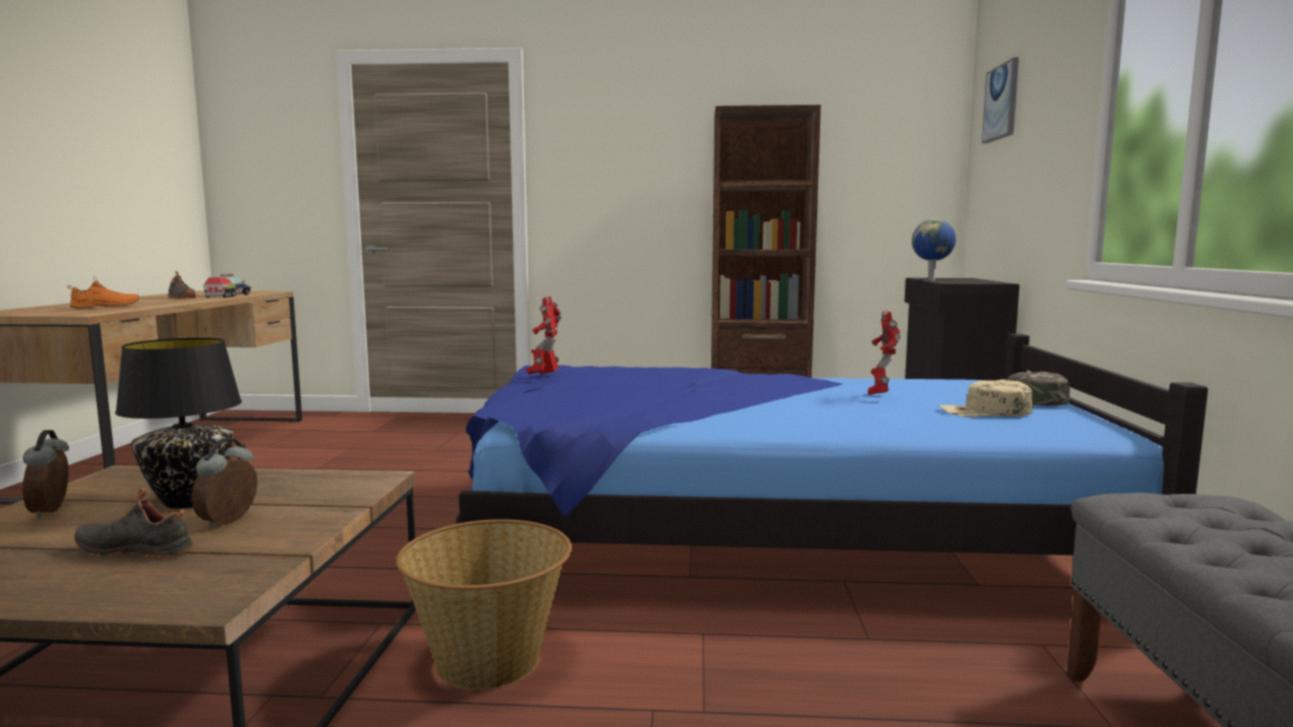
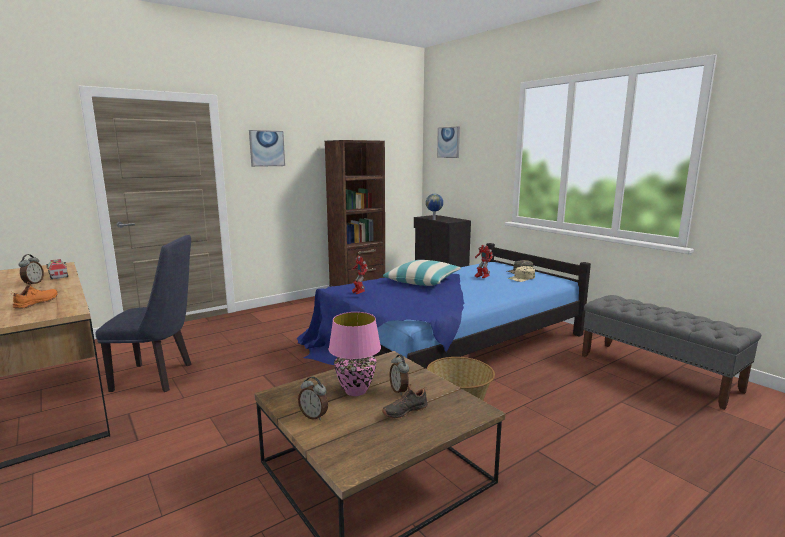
camera: 40 degrees left, 5 degrees up
black table lamp [115,338,242,509] -> pink table lamp [329,312,381,396]
black shoe [168,271,196,299] -> alarm clock [19,254,44,285]
none -> blue chair [95,235,192,392]
none -> picture [249,130,285,167]
none -> pillow [383,260,461,286]

